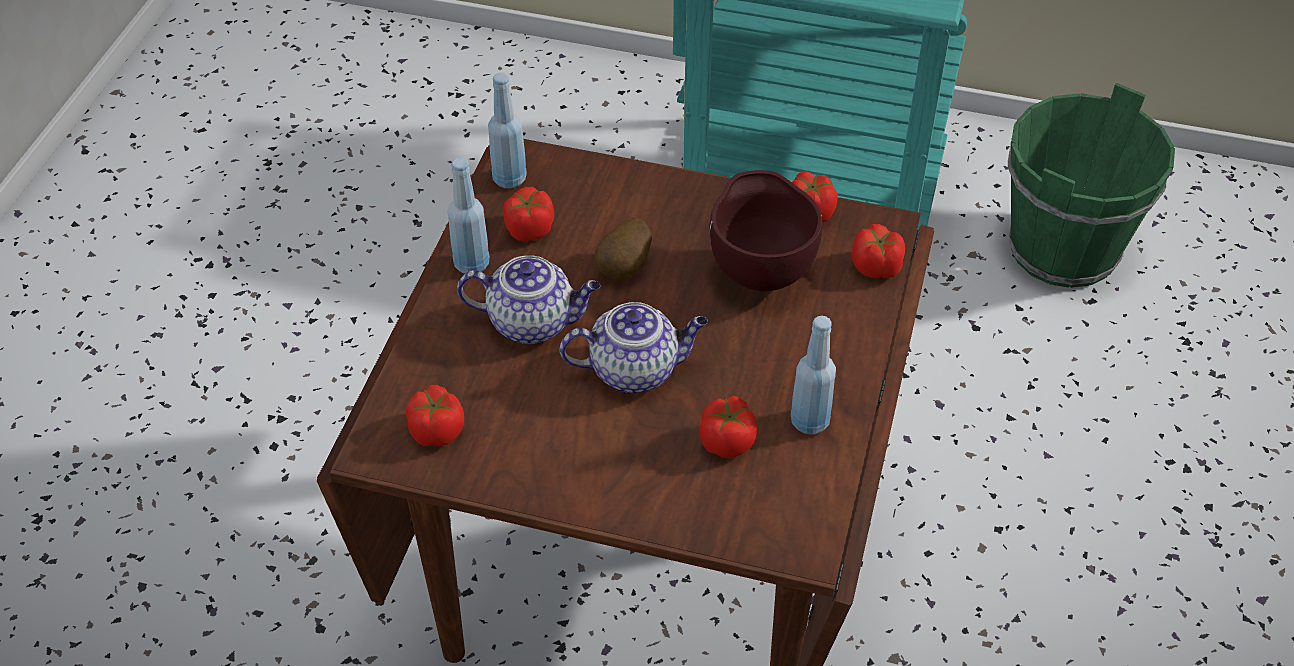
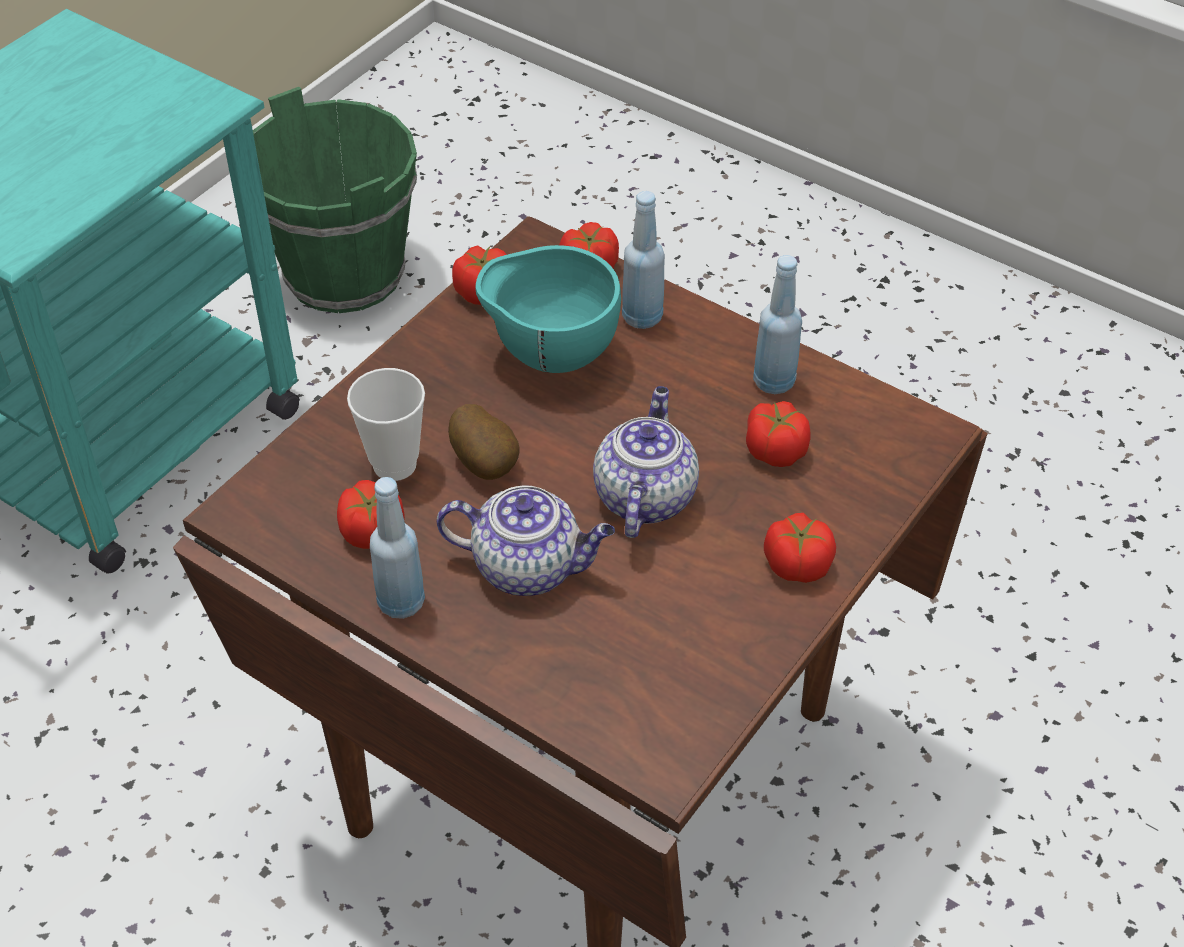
camera: 70 degrees left, 0 degrees up
tomato [406,385,464,447] -> tomato moved to [764,513,836,583]
teapot [457,255,601,344] -> teapot turned 75 degrees clockwise [437,485,615,596]
blue bottle [488,73,527,188] -> blue bottle moved to [622,191,665,329]
brown bowl [710,170,822,291] -> turquoise bowl [475,245,621,373]
none -> cup [347,368,425,481]

